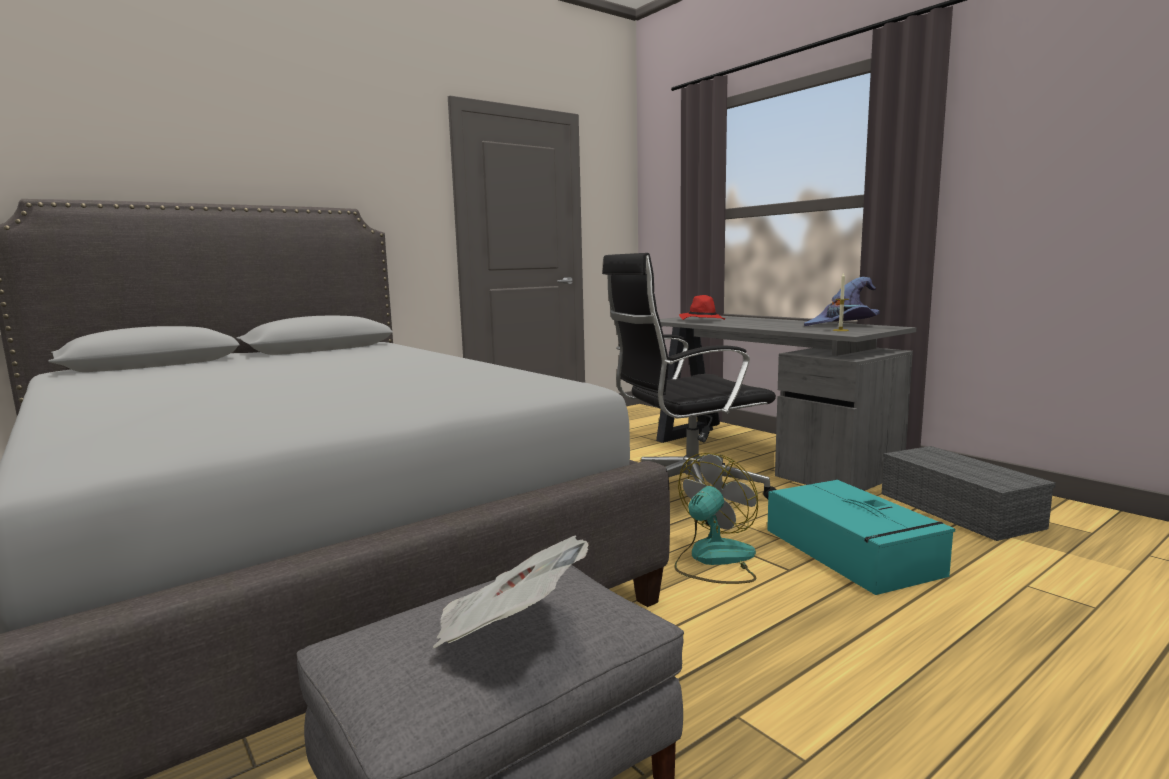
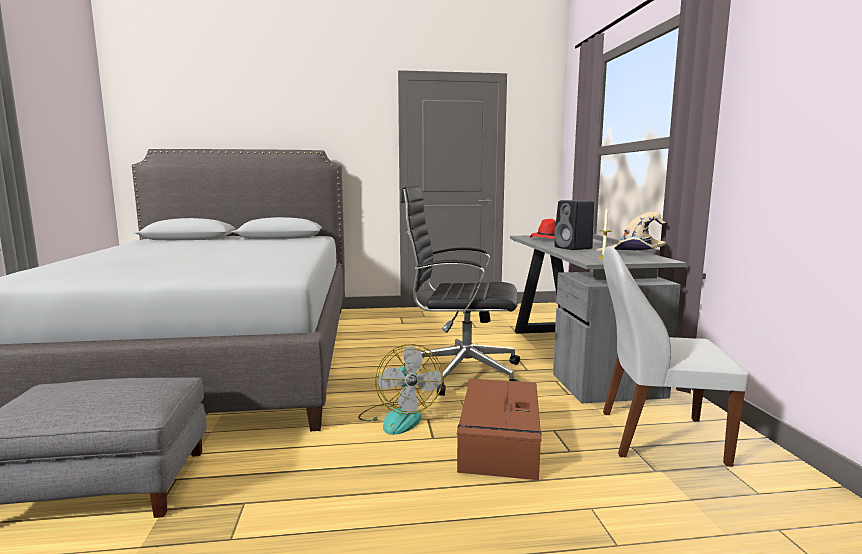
camera: 30 degrees right, 0 degrees up
newspaper [433,535,588,648] -> none
fan [674,453,758,584] -> fan turned 90 degrees clockwise [358,344,443,435]
turquoise storage box [767,480,955,595] -> brown storage box [457,379,542,480]
purple hat [804,277,879,326] -> beige hat [596,212,666,252]
grey storage box [882,446,1056,541] -> white chair [603,247,749,467]
none -> black speaker [554,200,594,250]

